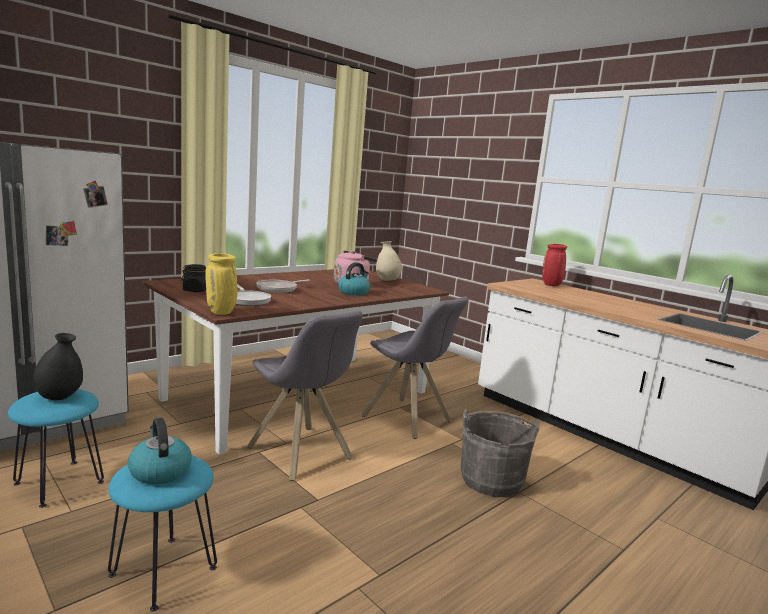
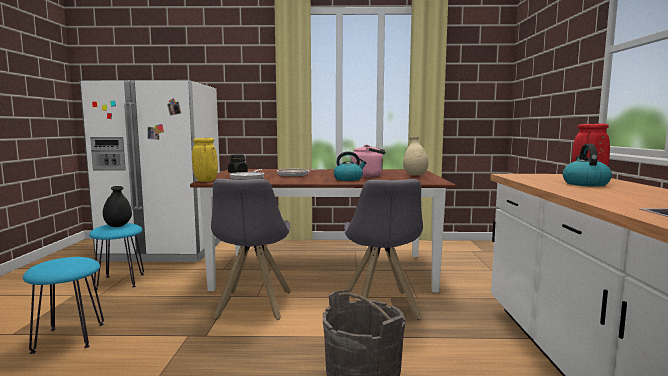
camera: 45 degrees right, 5 degrees down
kettle [128,418,192,484] -> kettle moved to [563,144,612,187]

